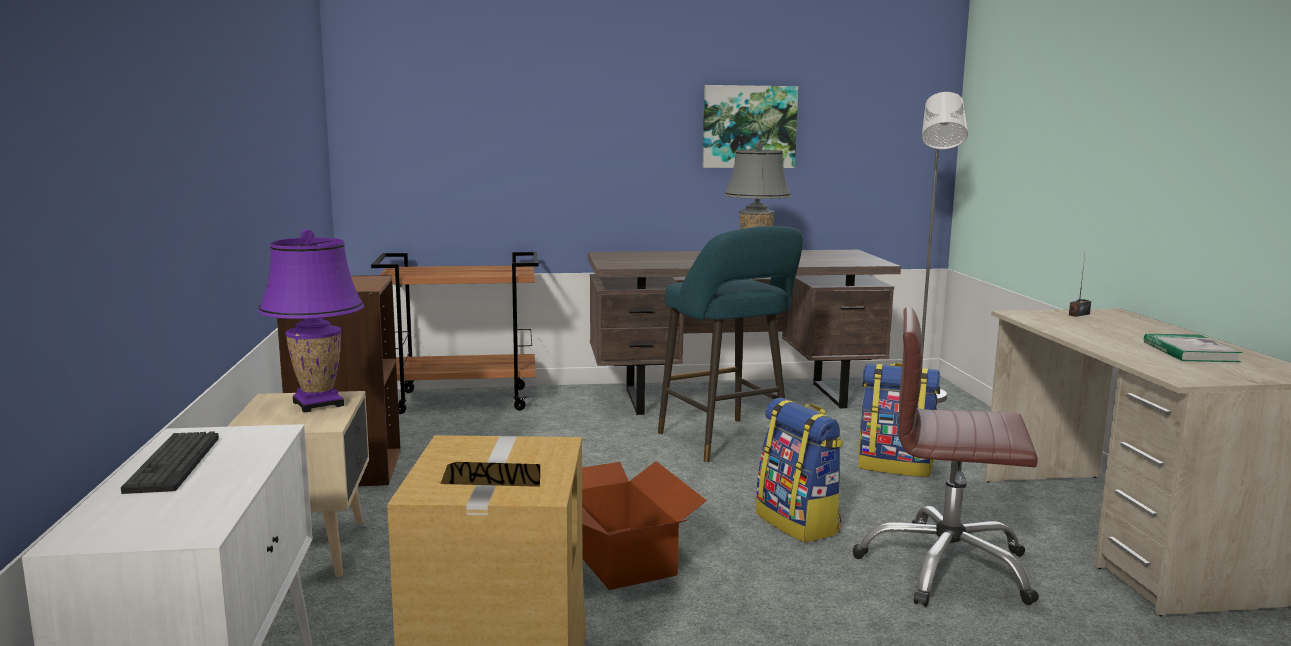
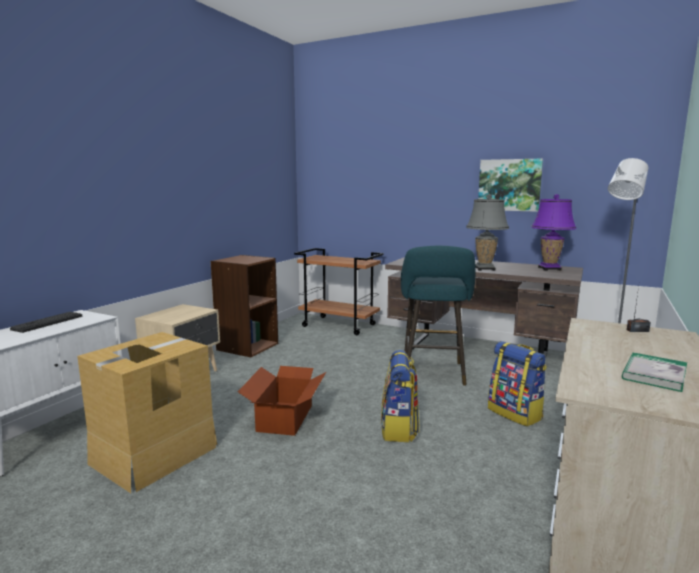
camera: 35 degrees right, 0 degrees up
purple table lamp [258,229,364,413] -> purple table lamp moved to [531,194,576,271]
brown office chair [853,307,1039,607] -> none

